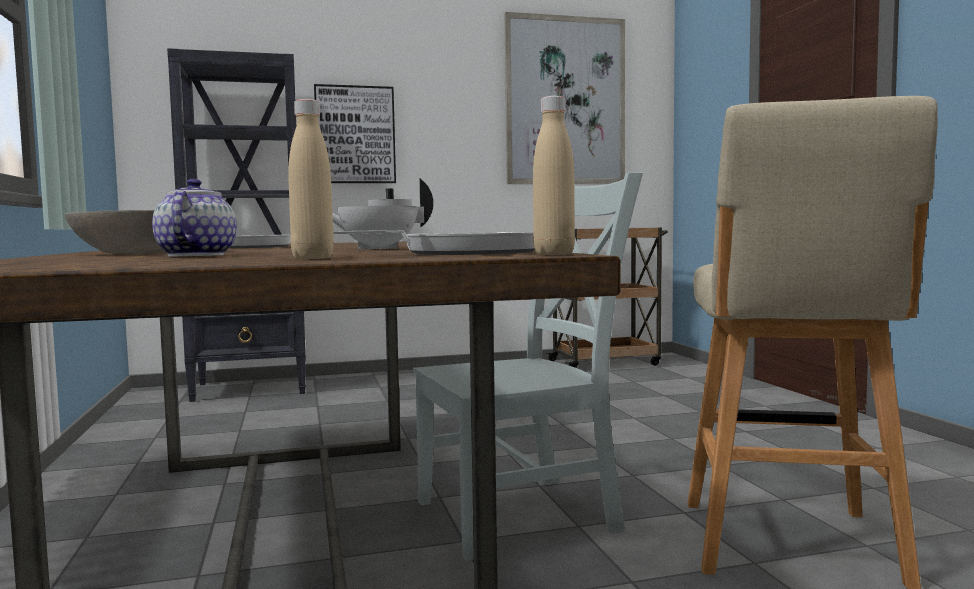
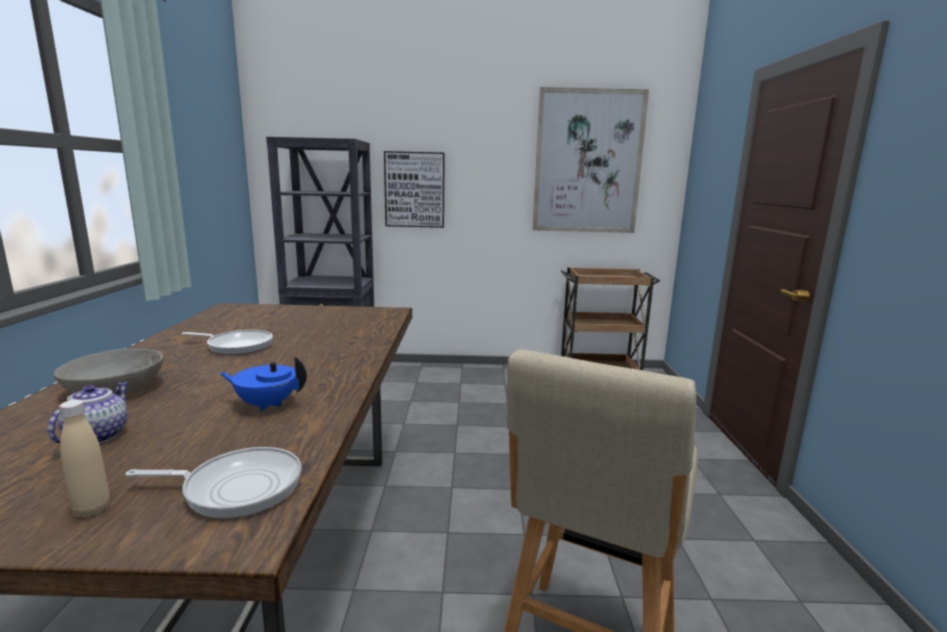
camera: 15 degrees right, 10 degrees up
white teapot [333,178,433,249] -> blue teapot [219,356,307,411]
grey chair [413,173,643,561] -> none
beige bottle [533,96,575,255] -> none

